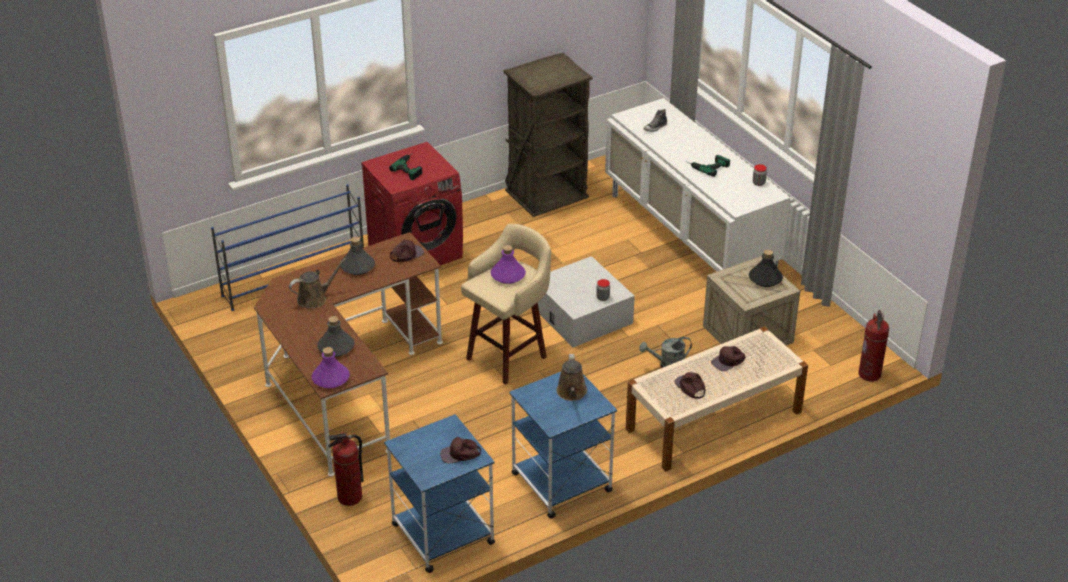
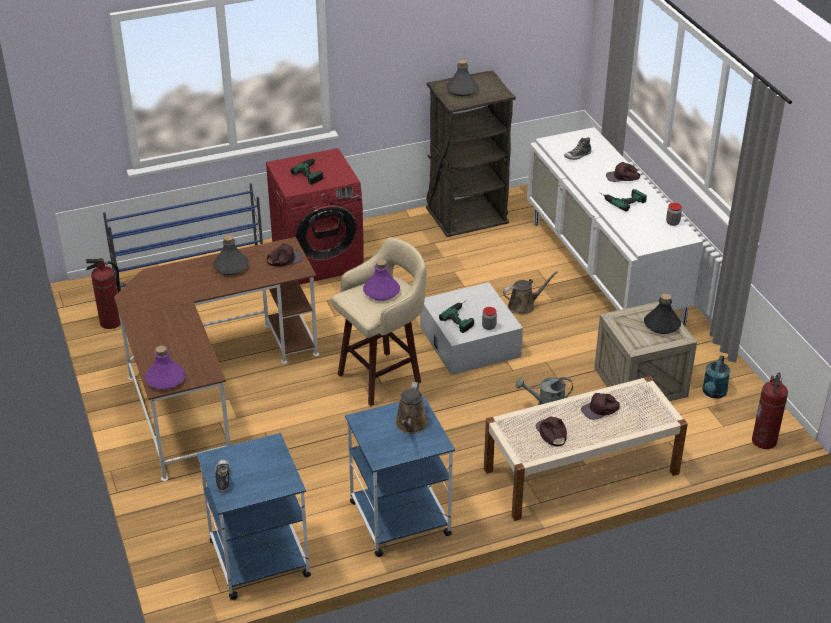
camera: 10 degrees right, 0 degrees up
brown watering can [289,258,347,308] -> brown watering can moved to [503,271,558,315]
grey bottle [317,316,355,357] -> grey bottle moved to [446,60,478,96]
fire extinguisher [328,432,364,506] -> fire extinguisher moved to [86,258,121,329]
brown cap [440,437,481,463] -> brown cap moved to [606,162,640,182]
none -> shoe [215,459,230,493]
none -> power drill [439,300,474,333]
none -> turquoise watering can [702,355,730,398]

